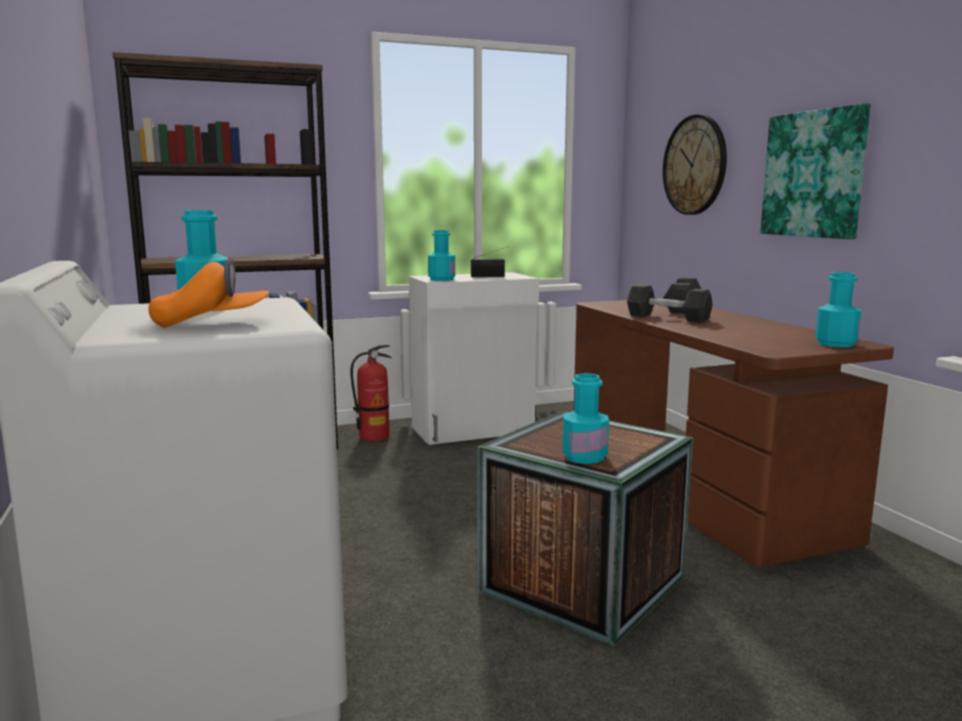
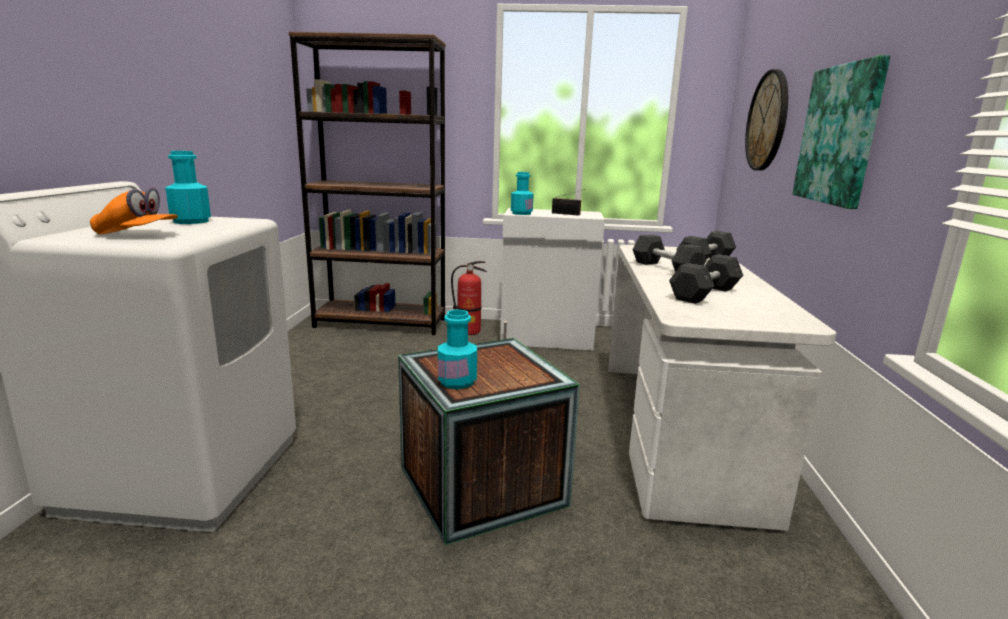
camera: 25 degrees right, 5 degrees up
brown desk [574,298,894,568] -> white desk [608,245,836,531]
turquoise bottle [815,272,861,347] -> none
none -> grey dumbbell [669,254,743,304]

